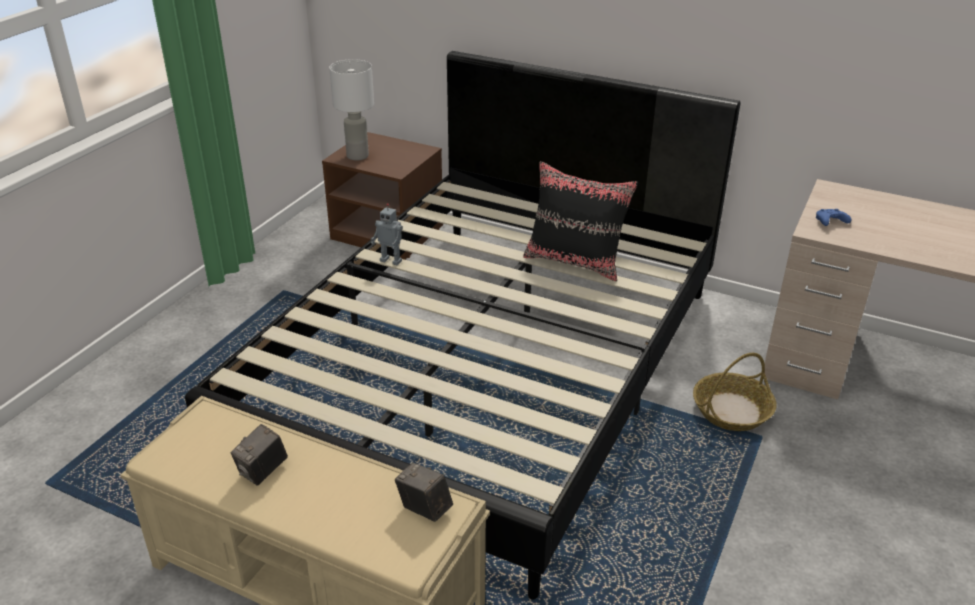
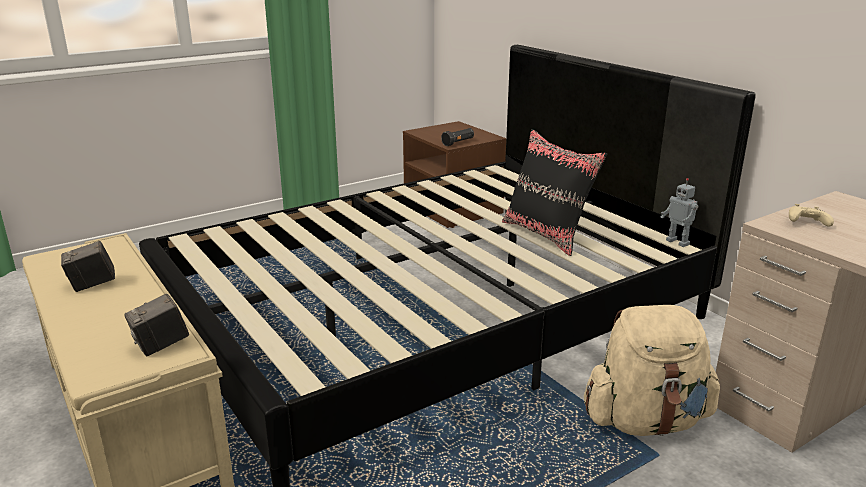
camera: 30 degrees right, 10 degrees down
white table lamp [329,59,374,160] -> none
toy robot [371,203,403,266] -> toy robot moved to [660,178,698,247]
camera [395,462,453,522] -> camera turned 105 degrees counterclockwise [124,294,189,356]
basket [693,353,776,431] -> beige backpack [584,305,720,436]
blue game controller [816,209,851,226] -> beige game controller [789,204,834,227]
none -> black flashlight [441,128,474,146]

